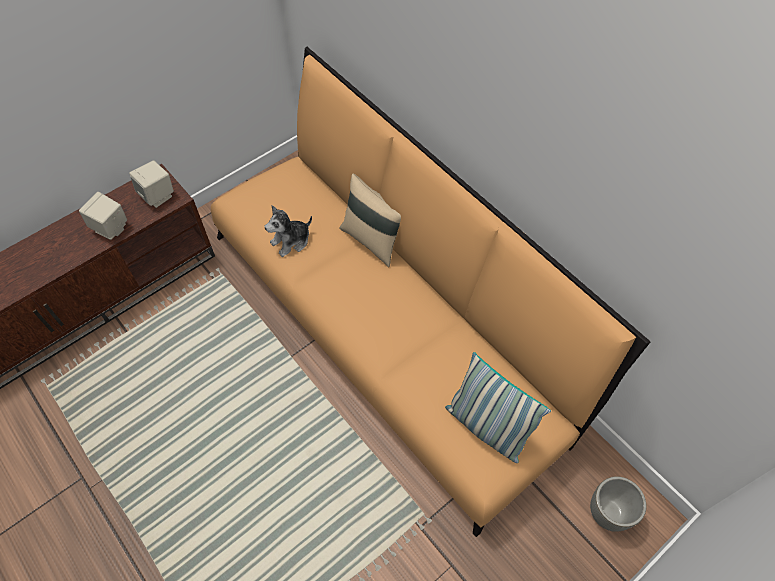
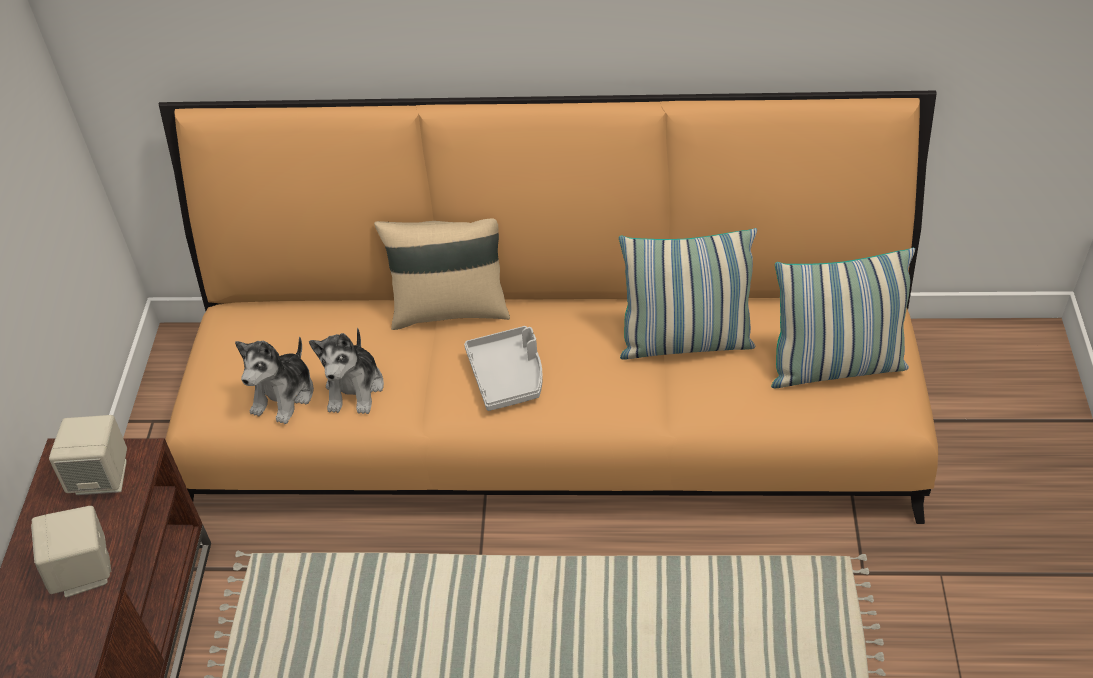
camera: 45 degrees left, 10 degrees down
grey planter [590,477,646,532] -> none
none -> plush toy [235,336,314,424]
none -> grey tray [464,326,543,411]
none -> pillow [619,228,757,360]

